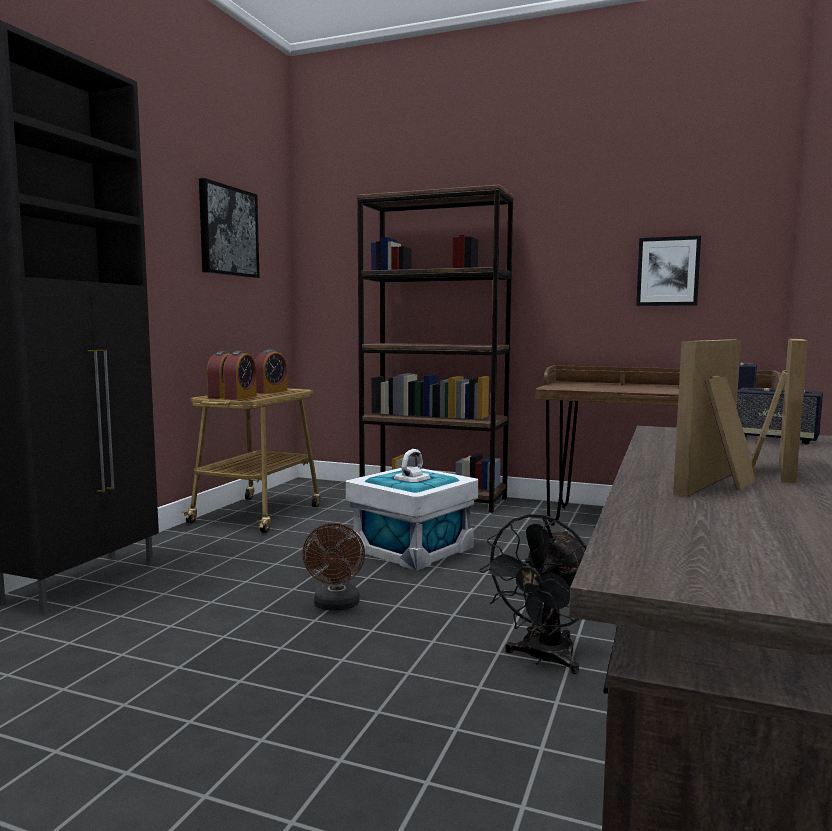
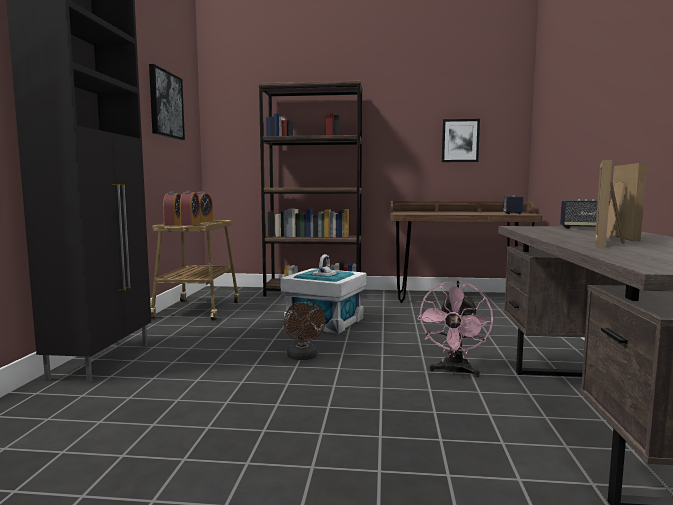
camera: 15 degrees left, 0 degrees up
black fan [479,514,587,674] -> pink fan [417,281,493,377]

